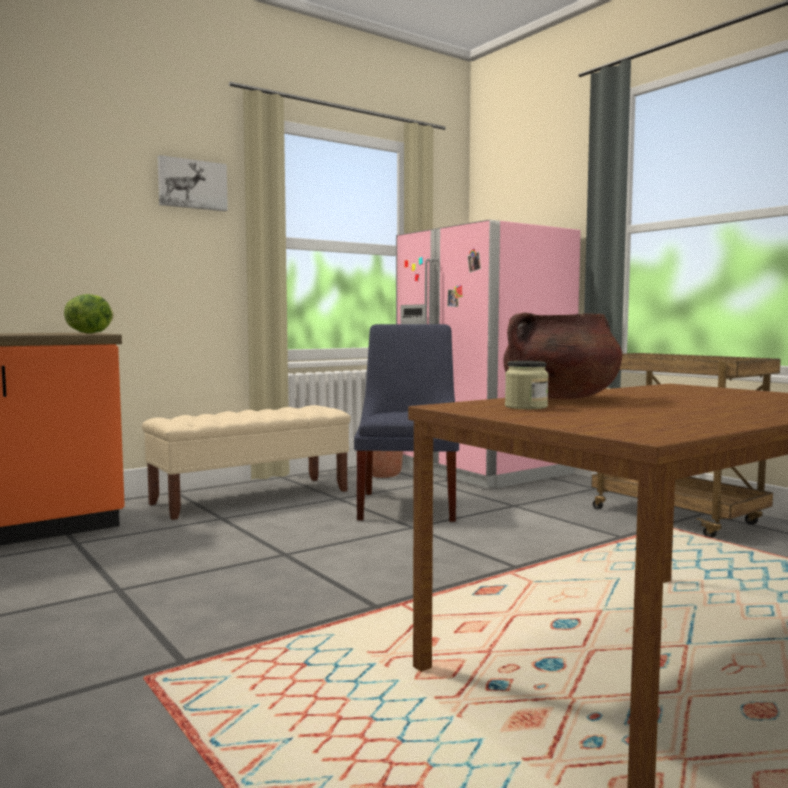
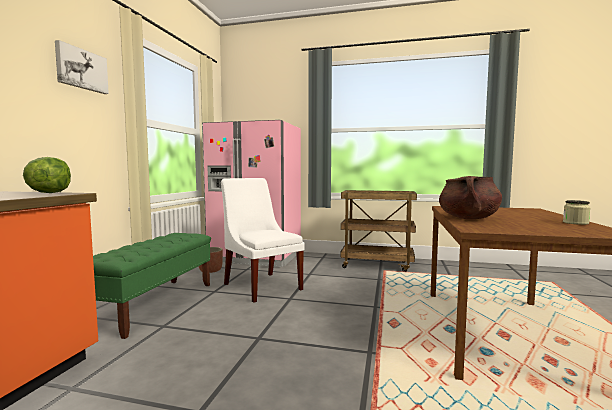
camera: 40 degrees left, 0 degrees up
beige bench [142,405,351,520] -> green bench [93,233,211,339]
blue chair [354,324,459,522] -> white chair [221,178,304,303]
jar [505,361,549,409] -> jar moved to [563,200,590,225]

